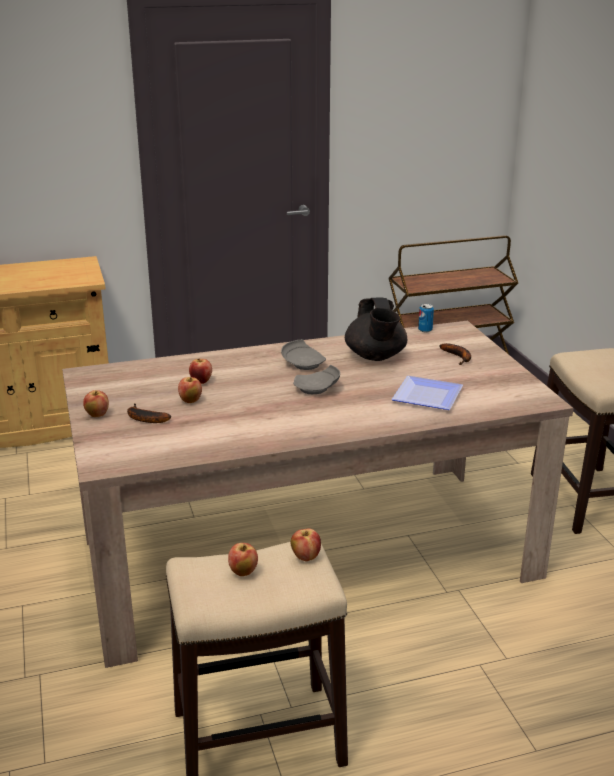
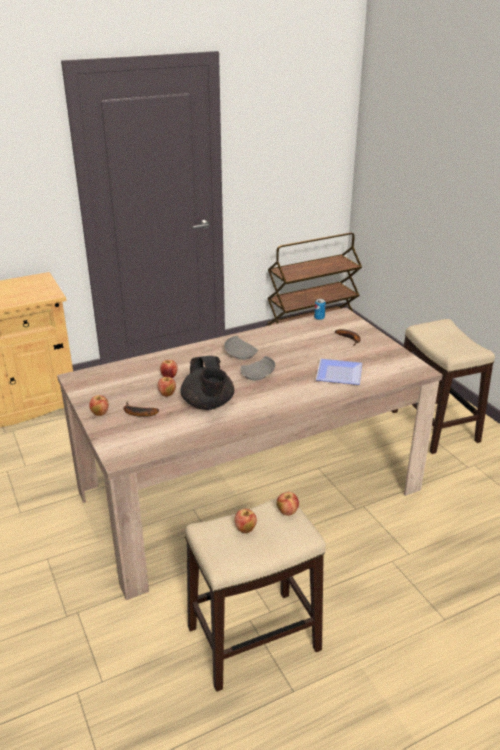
camera: 10 degrees left, 5 degrees up
black teapot [345,298,407,361] -> black teapot moved to [180,356,234,410]

